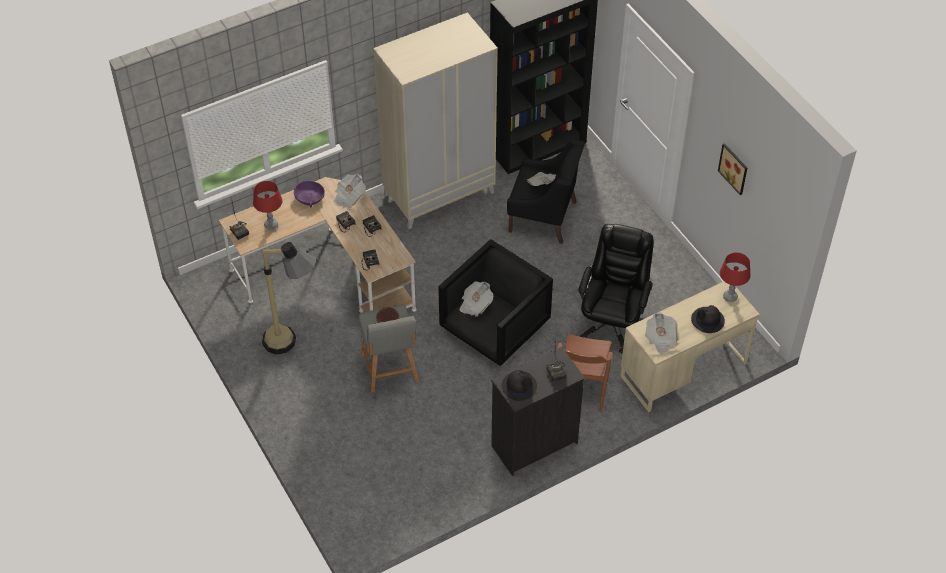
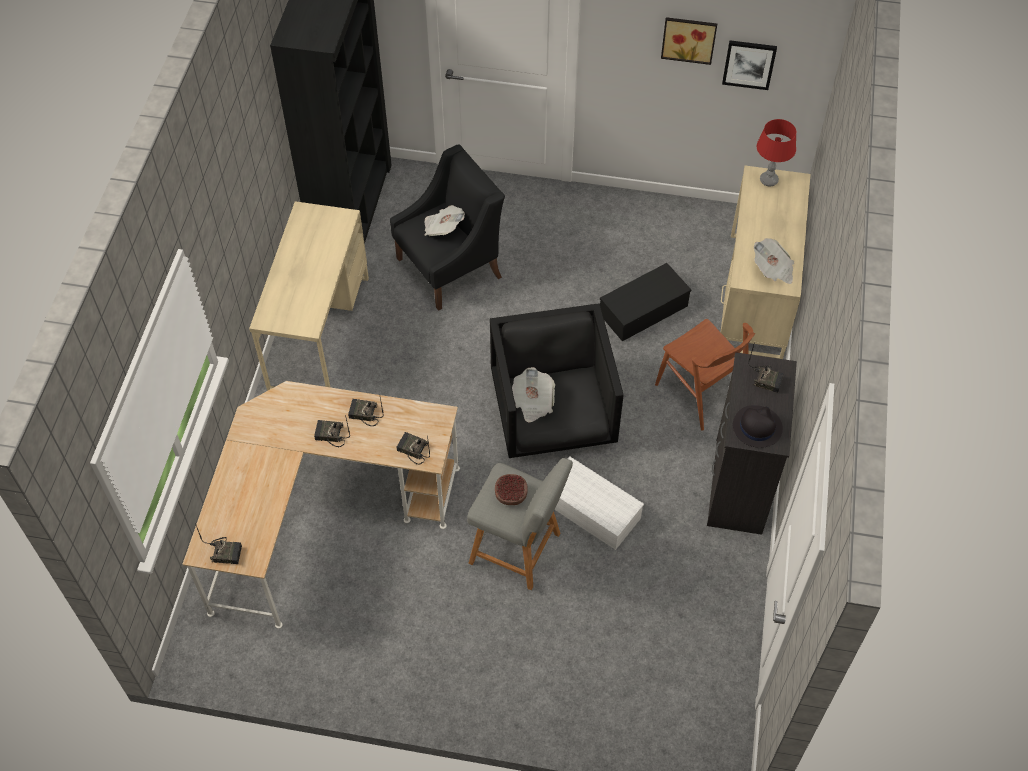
camera: 50 degrees left, 5 degrees up
red table lamp [253,181,283,230] -> none
floor lamp [262,242,316,355] -> none
purple bowl [294,181,325,207] -> none
newspaper [333,174,366,208] -> none
beige wardrobe [373,12,498,229] -> beige desk [249,201,369,390]
black office chair [578,224,653,354] -> black storage box [600,263,691,341]
black hat [691,305,725,333] -> none
none -> white storage box [555,456,644,550]
none -> picture [722,40,777,90]

